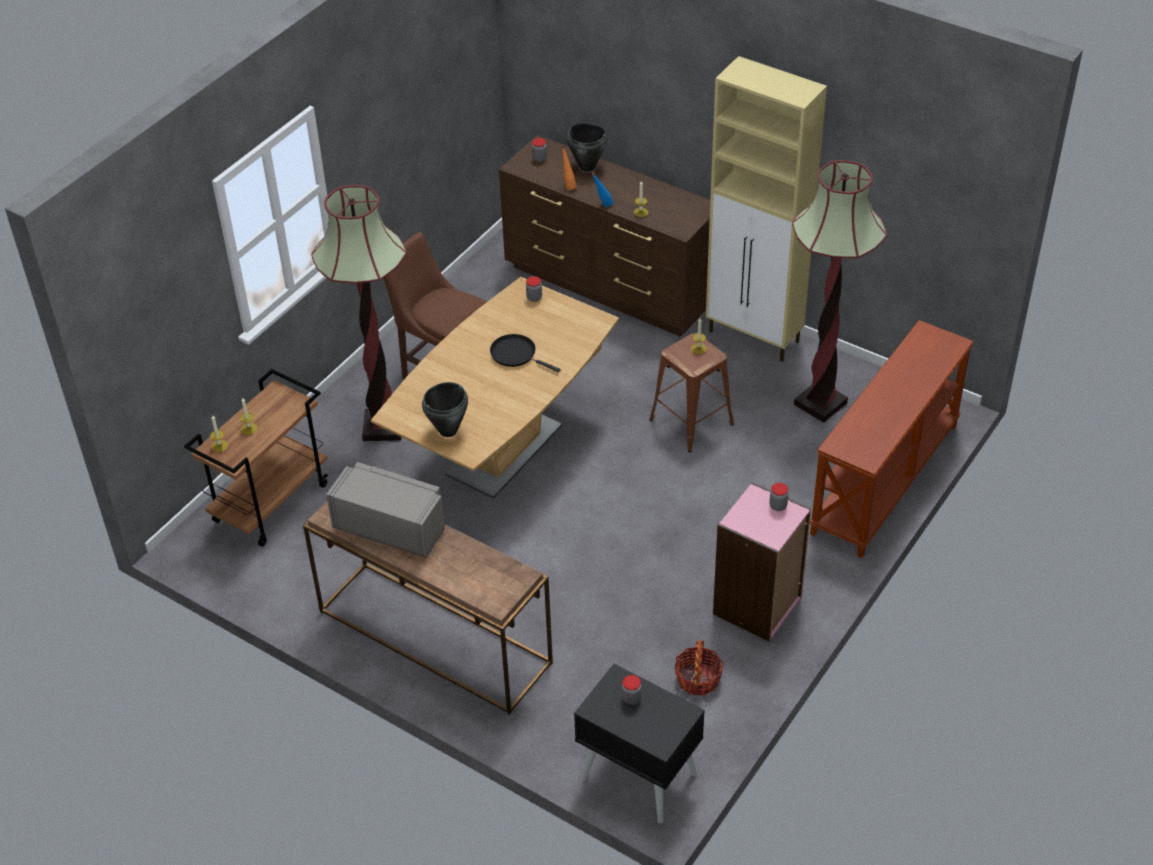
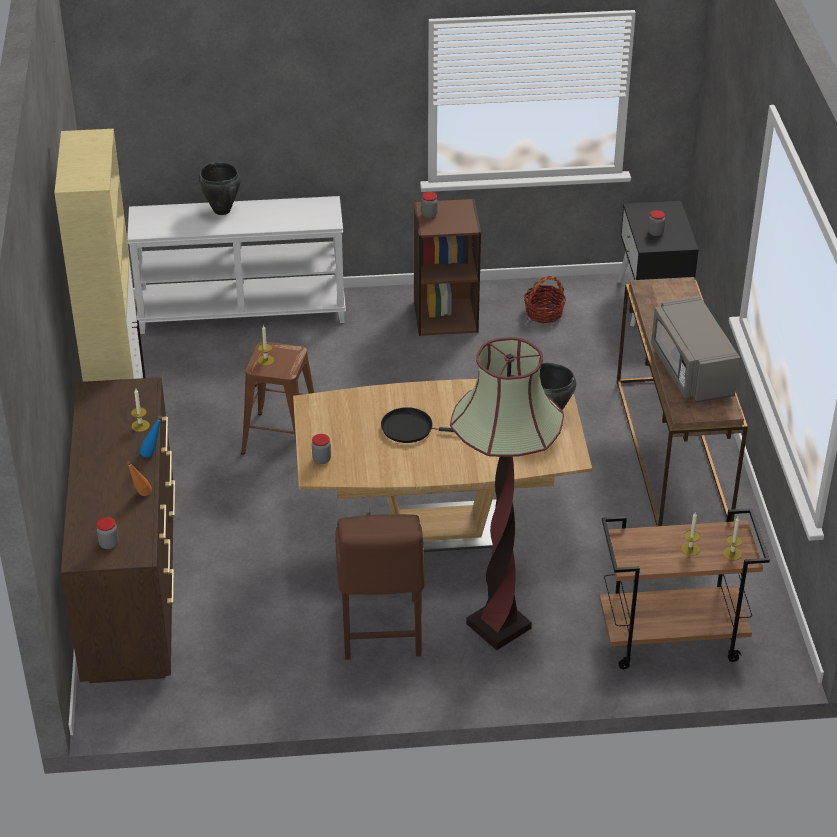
camera: 130 degrees left, 5 degrees down
black frying pan [490,334,561,372] -> black frying pan turned 105 degrees clockwise [381,407,454,443]
black cooking pot [566,123,608,172] -> black cooking pot moved to [199,162,241,215]
pink bookcase [713,482,811,642] -> brown bookcase [414,199,481,336]
floor lamp [792,160,887,422] -> none
brown console table [810,320,974,558] -> white console table [127,196,346,334]

